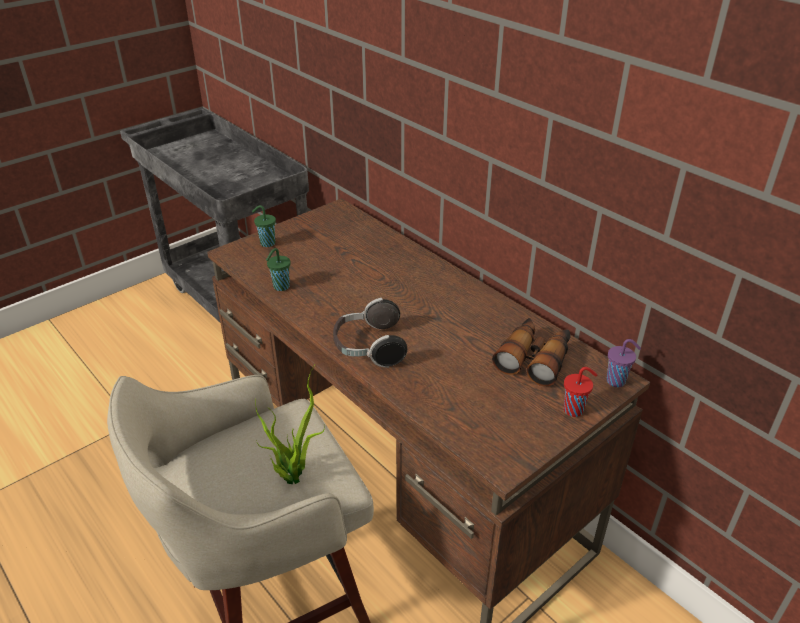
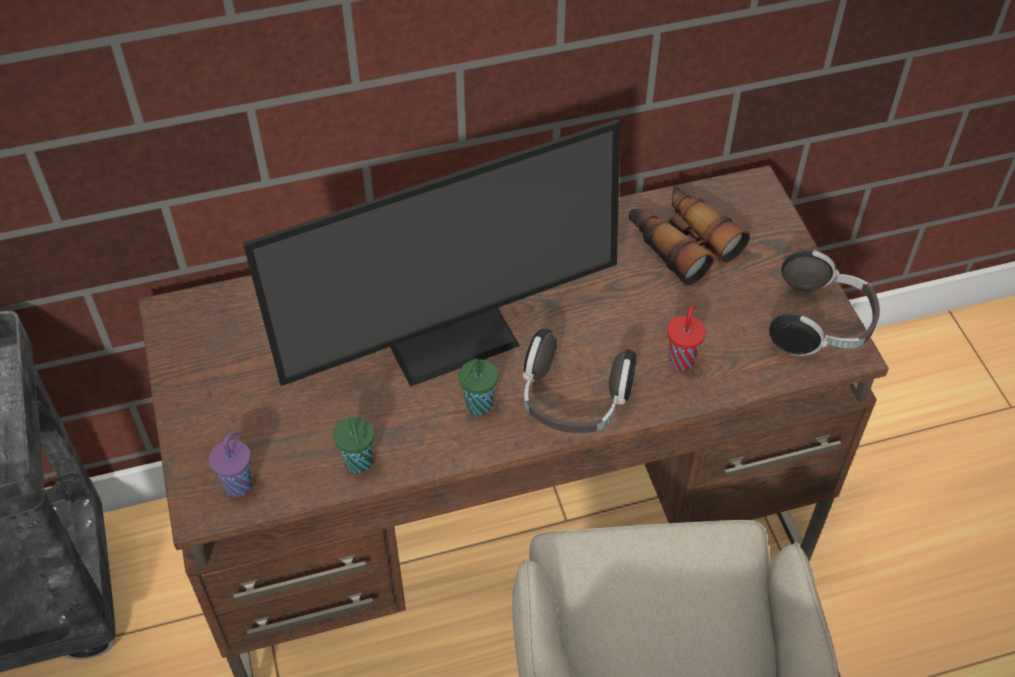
camera: 65 degrees left, 15 degrees up
green cup [252,205,276,247] -> green cup moved to [459,359,498,415]
potted plant [255,365,325,484] -> none
red cup [564,367,597,417] -> red cup moved to [667,304,706,371]
purple cup [607,339,641,387] -> purple cup moved to [209,430,252,497]
none -> monitor [243,119,620,387]
none -> headphones [769,251,880,356]

